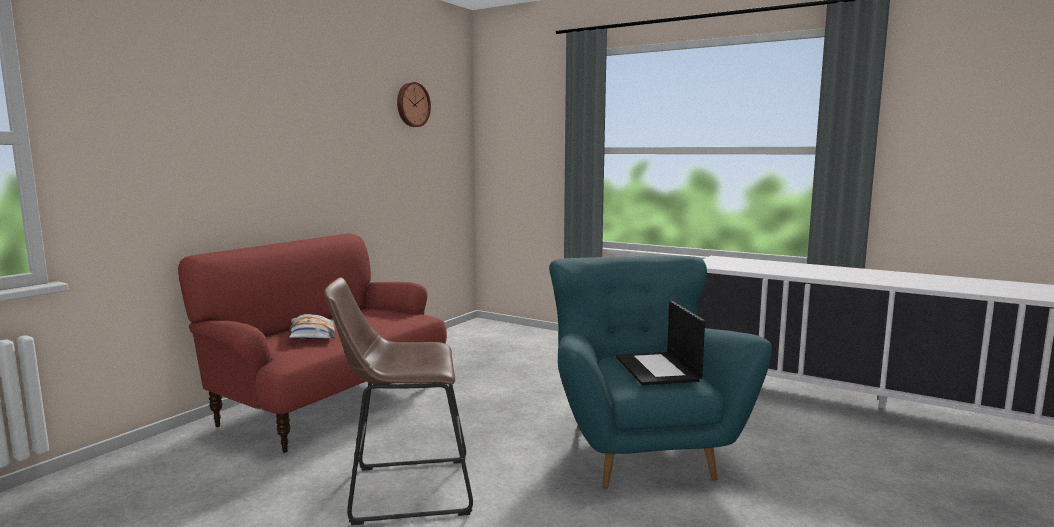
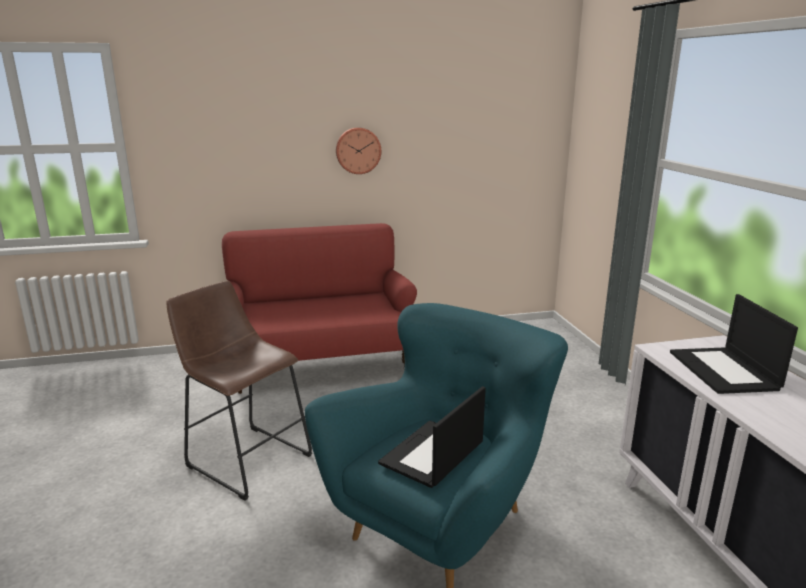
camera: 45 degrees right, 10 degrees up
pillow [289,314,335,339] -> none
wall clock [397,82,431,127] -> wall clock moved to [336,128,381,174]
none -> laptop [670,294,798,394]

